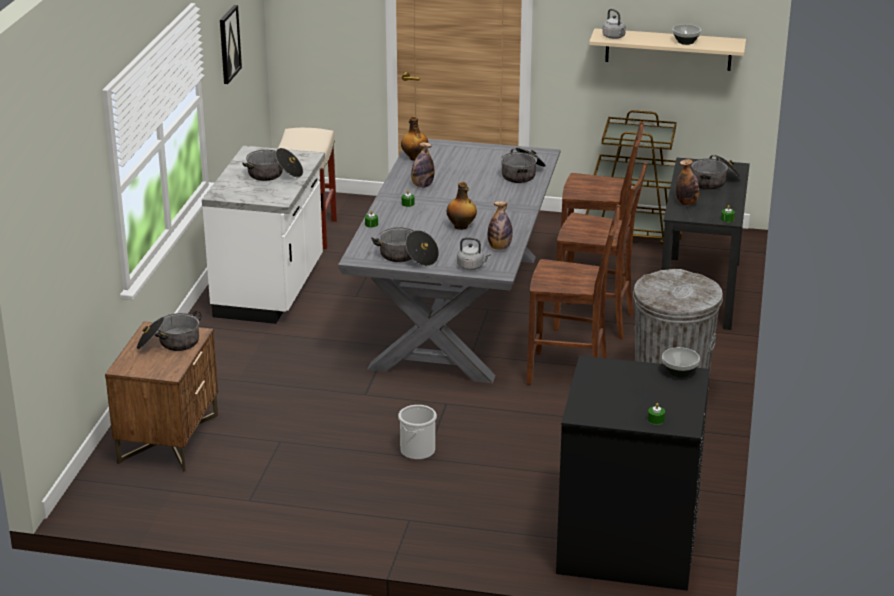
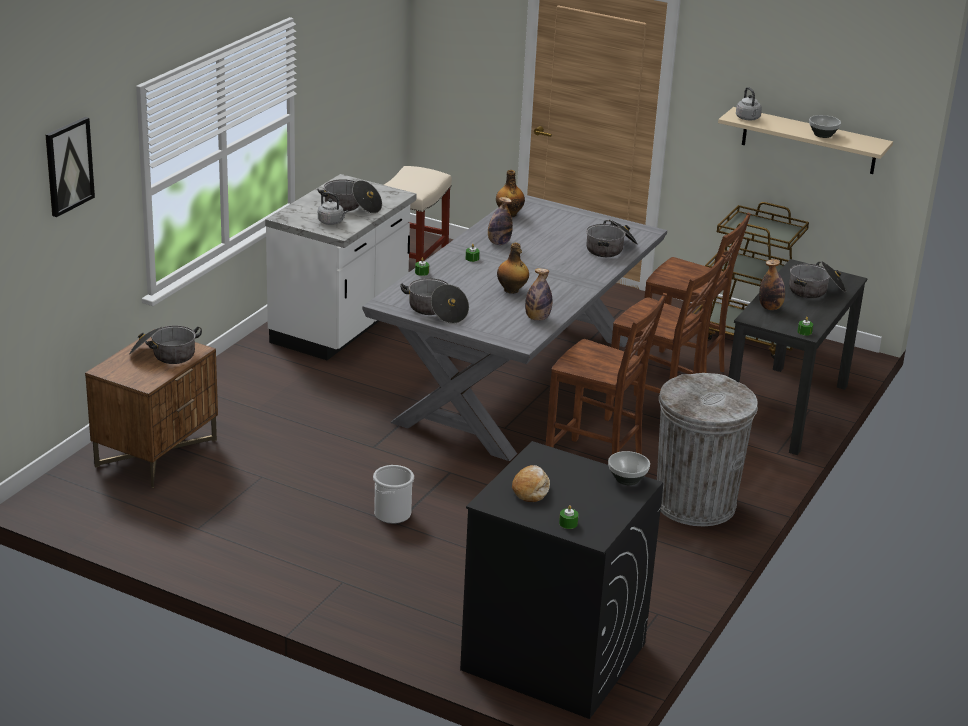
camera: 15 degrees right, 0 degrees up
picture [220,5,242,84] -> picture moved to [46,117,95,217]
grey kettle [457,237,491,270] -> grey kettle moved to [318,192,348,225]
none -> bread [512,465,550,502]

